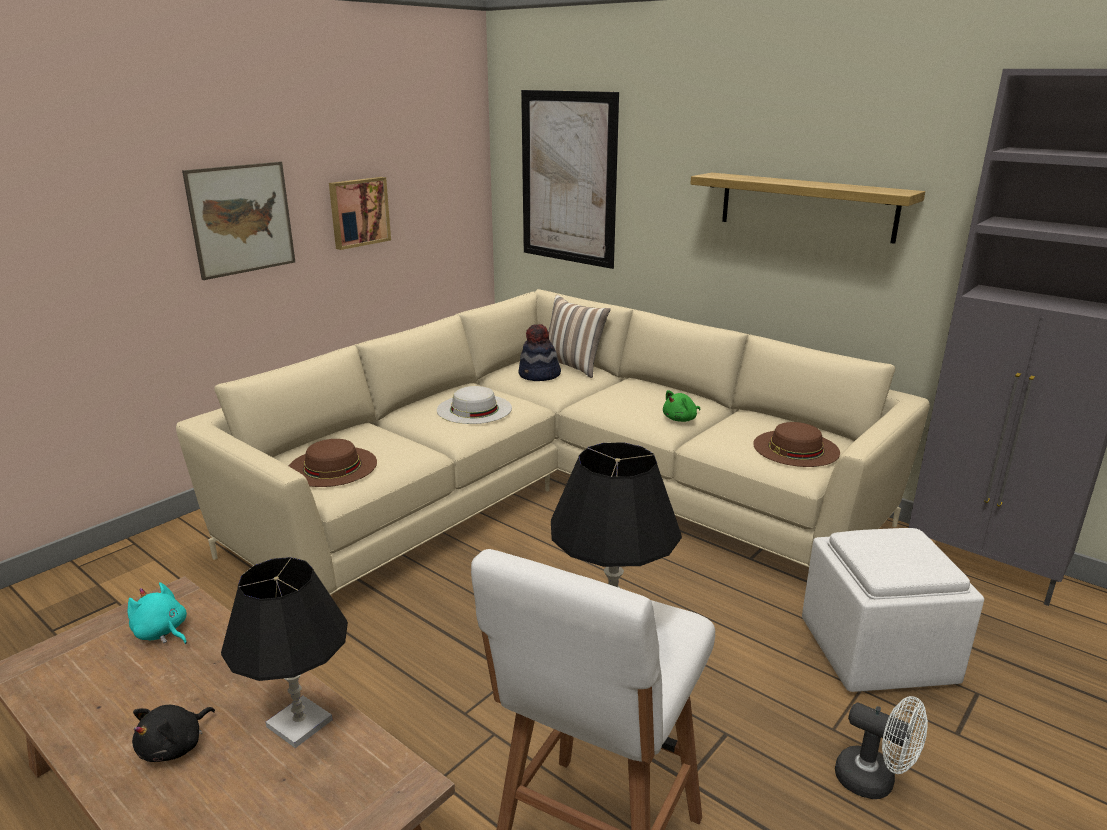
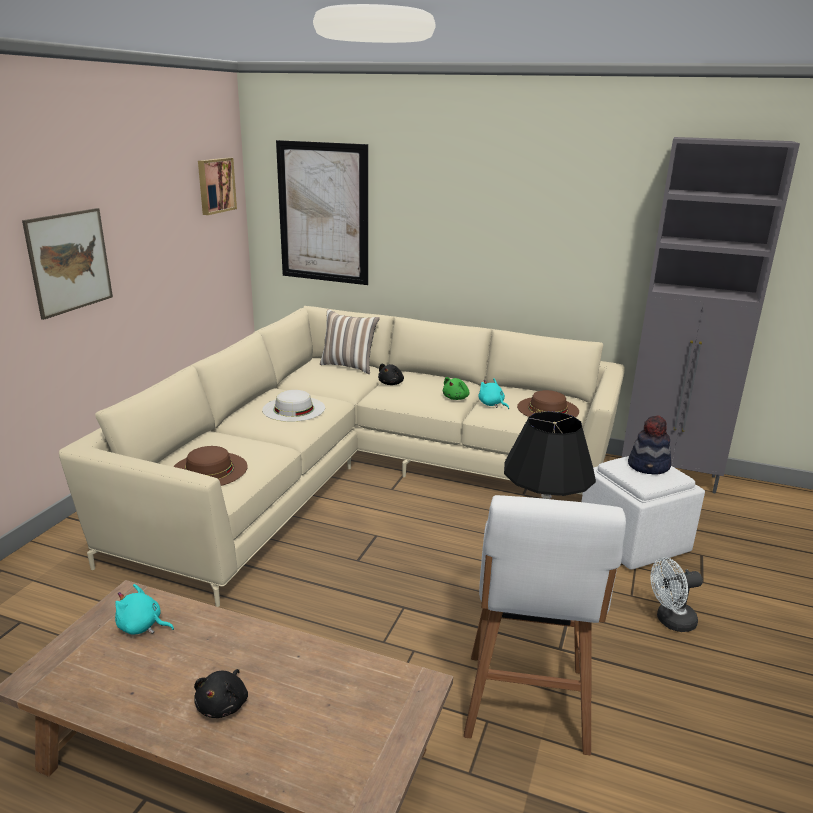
camera: 20 degrees left, 0 degrees up
black table lamp [221,557,348,748] -> none
picture [329,177,391,250] -> picture moved to [198,158,237,215]
hat [518,324,561,381] -> hat moved to [628,415,671,475]
shelf [690,173,925,244] -> none
white fan [835,696,928,799] -> white fan turned 150 degrees clockwise [651,557,703,632]
none -> black plush toy [378,364,404,385]
none -> turquoise plush toy [479,378,509,409]

